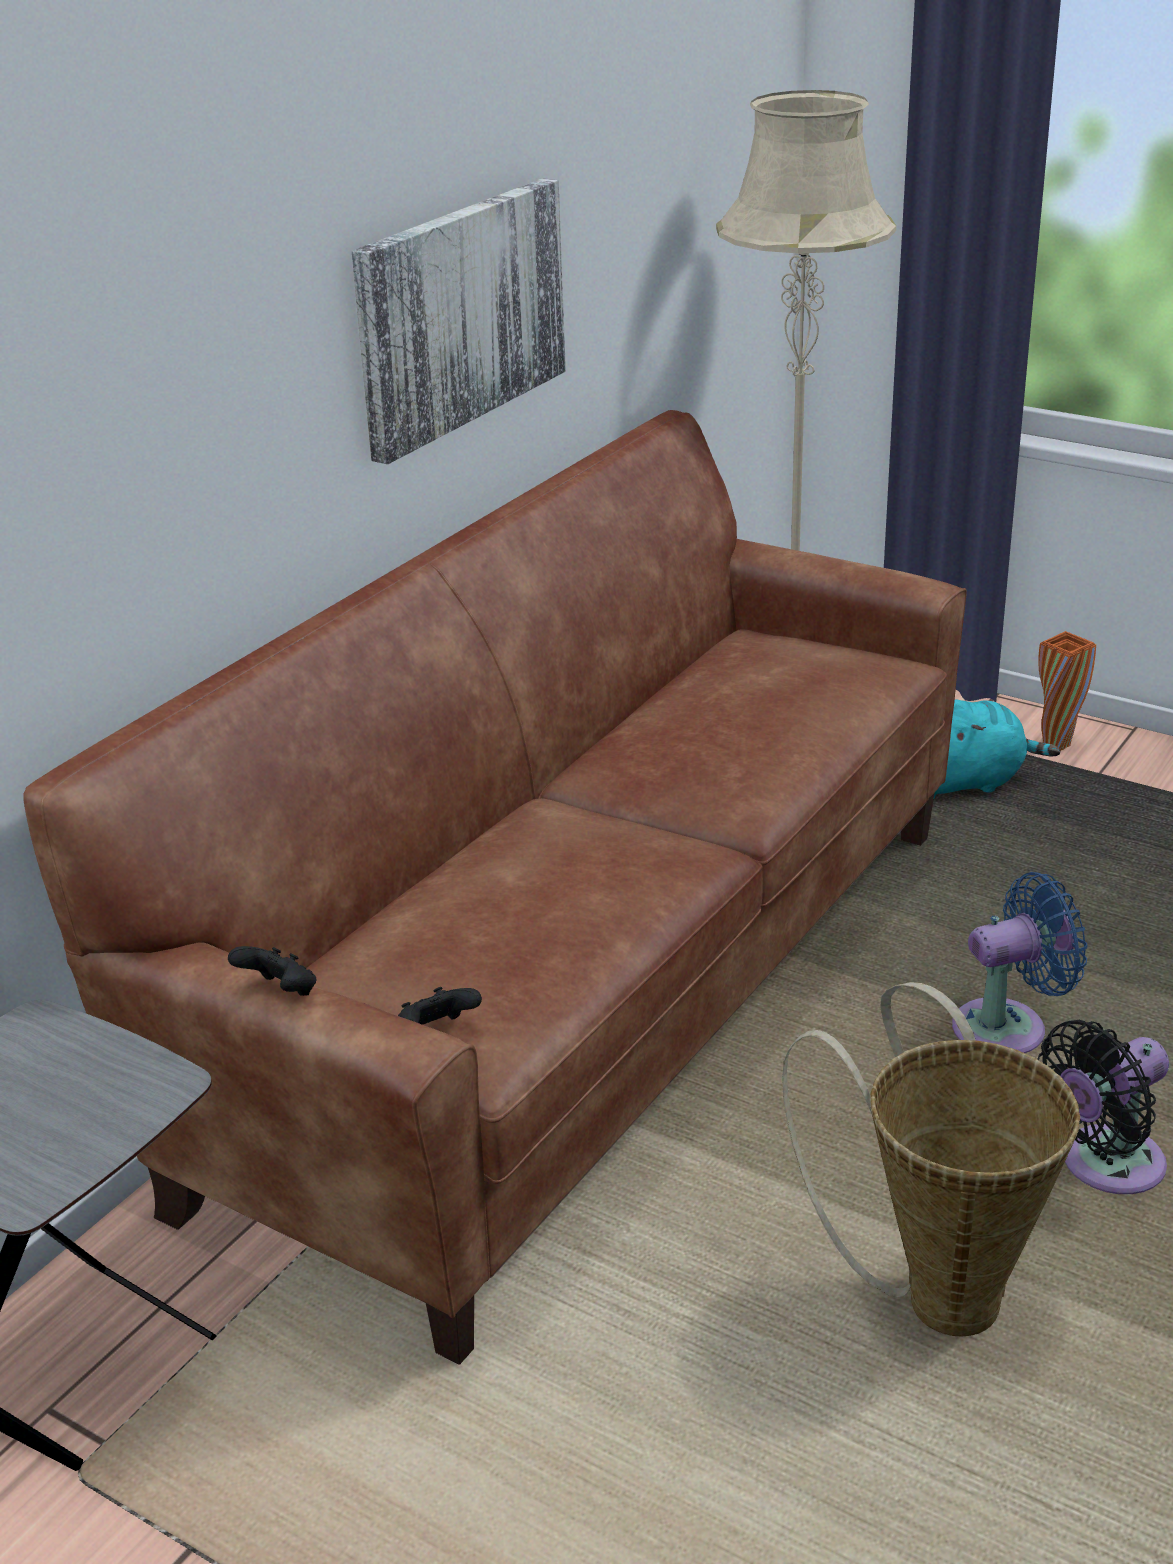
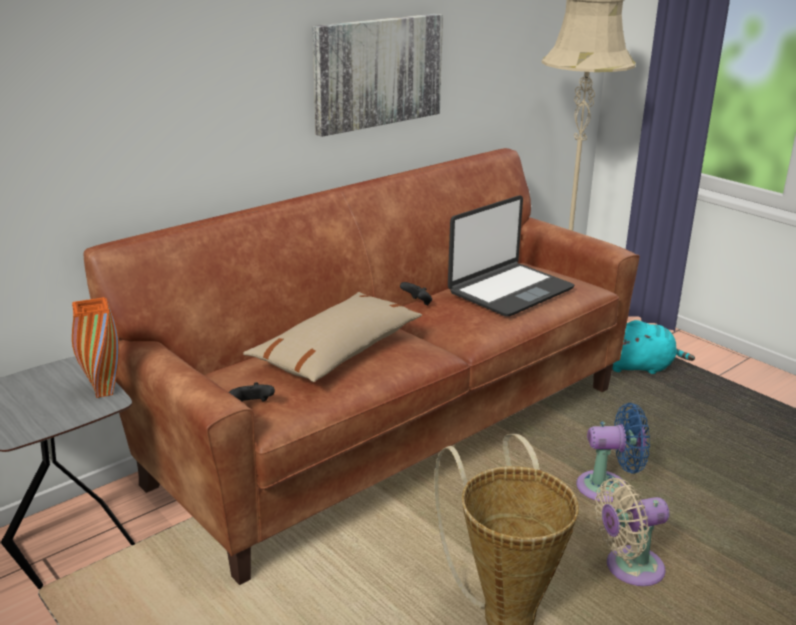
camera: 15 degrees right, 5 degrees down
black game controller [228,946,316,996] -> black game controller moved to [400,282,432,306]
black fan [1037,1020,1169,1194] -> beige fan [595,478,669,586]
orange vase [1038,631,1096,751] -> orange vase moved to [72,297,119,398]
none -> beige pillow [243,292,422,382]
none -> laptop [448,195,574,317]

